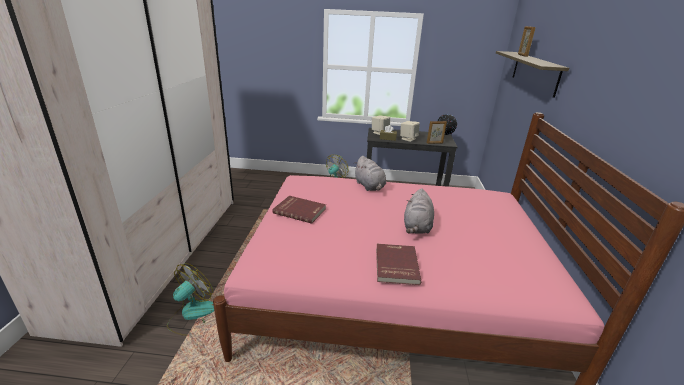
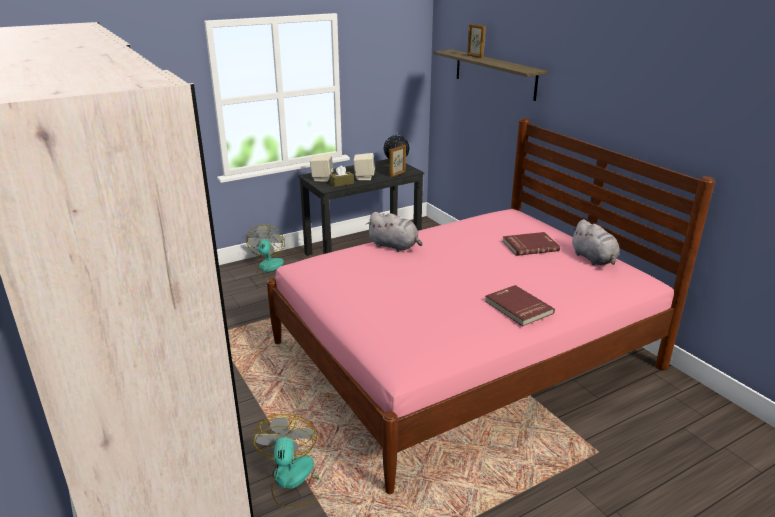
camera: 35 degrees left, 0 degrees up
red book [272,196,326,224] -> red book moved to [502,232,560,256]
grey plush toy [404,188,434,234] -> grey plush toy moved to [571,219,620,265]

